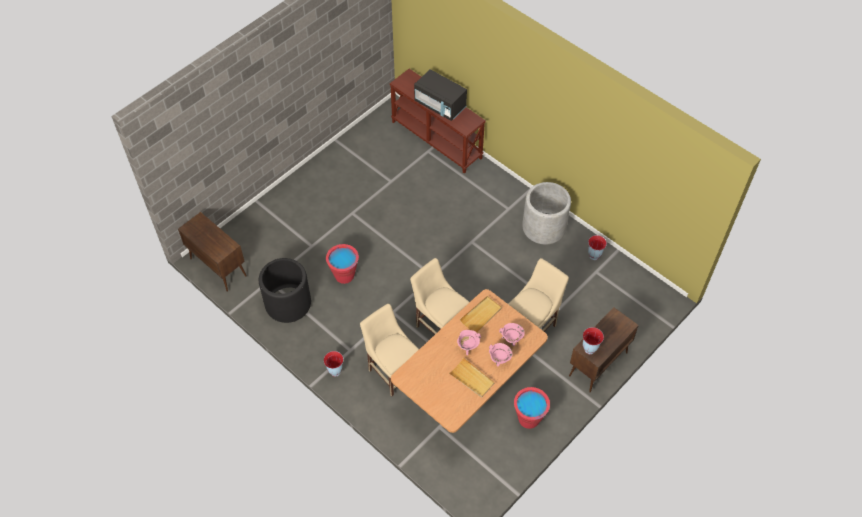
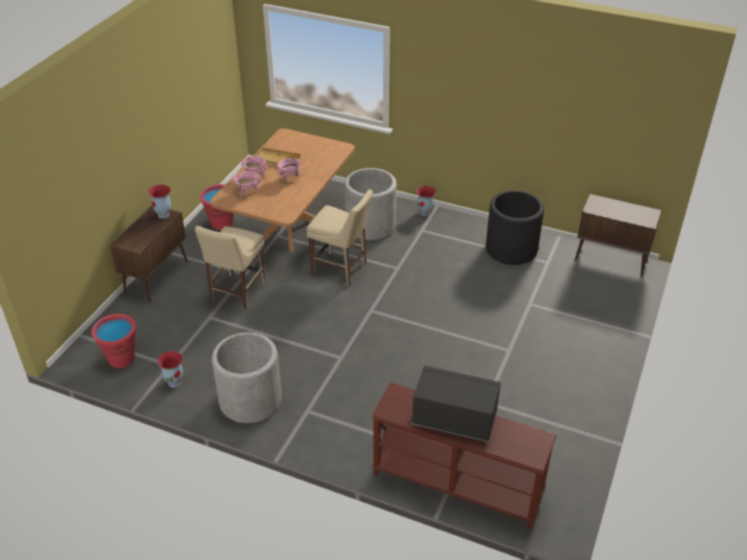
camera: 160 degrees right, 15 degrees down
red bucket [326,244,359,284] -> red bucket moved to [91,314,136,368]
beige chair [360,304,419,396] -> grey planter [345,168,397,240]
beige tray [460,296,502,332] -> none

